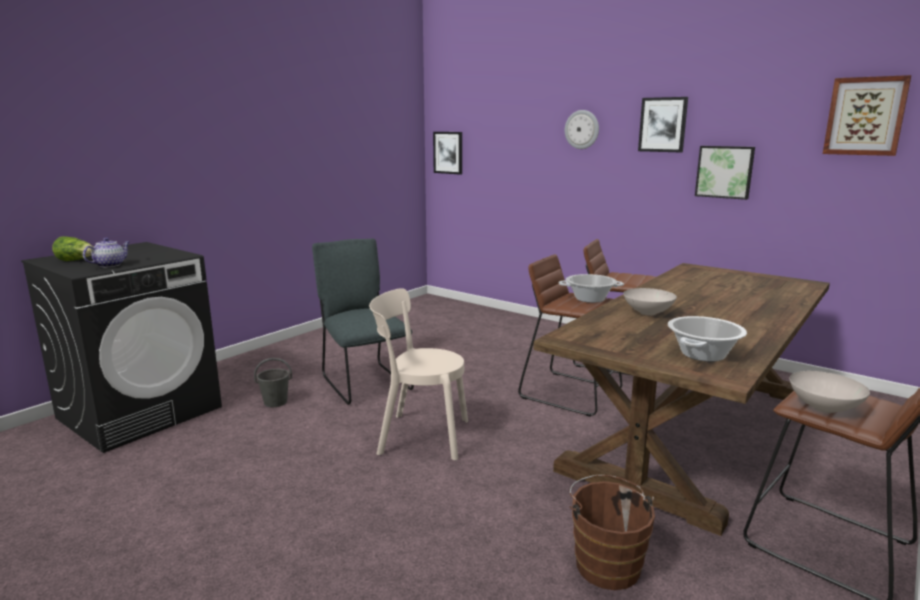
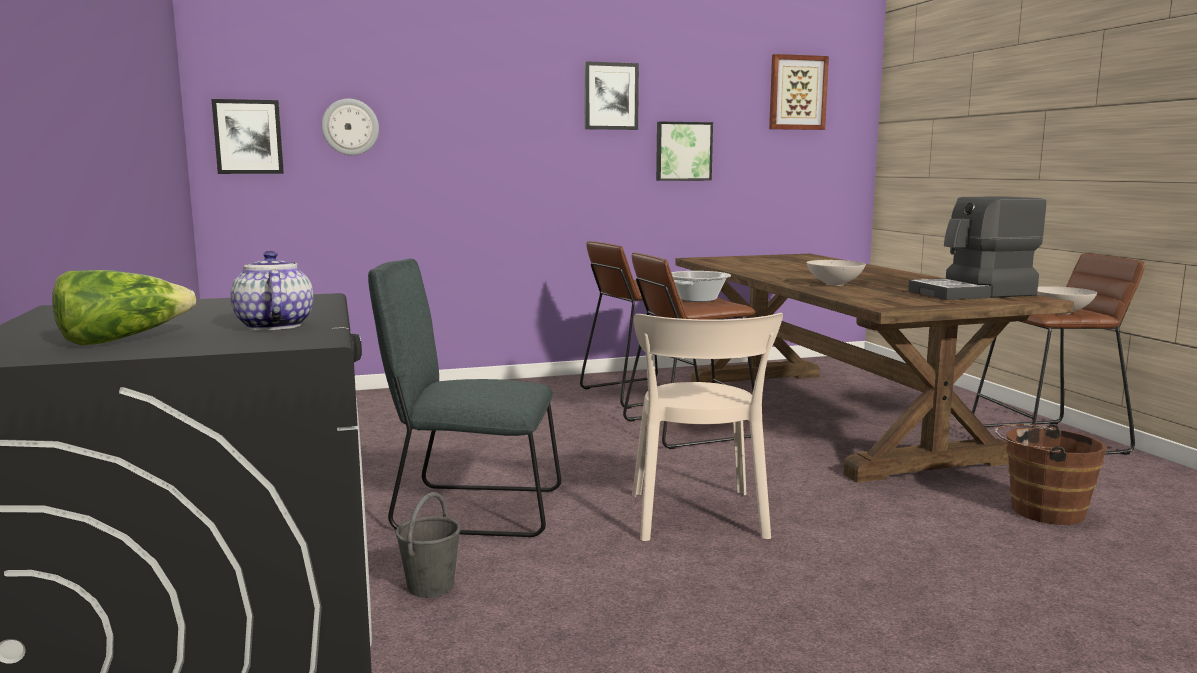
camera: 55 degrees left, 5 degrees down
beige chair [369,288,468,460] -> beige chair turned 45 degrees counterclockwise [632,313,783,541]
wall clock [565,110,599,149] -> wall clock moved to [322,99,379,155]
cooking pot [668,316,747,362] -> coffee machine [908,196,1047,300]

